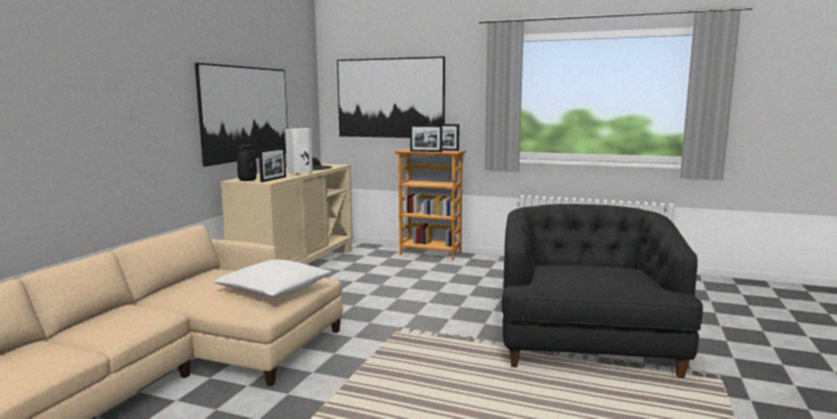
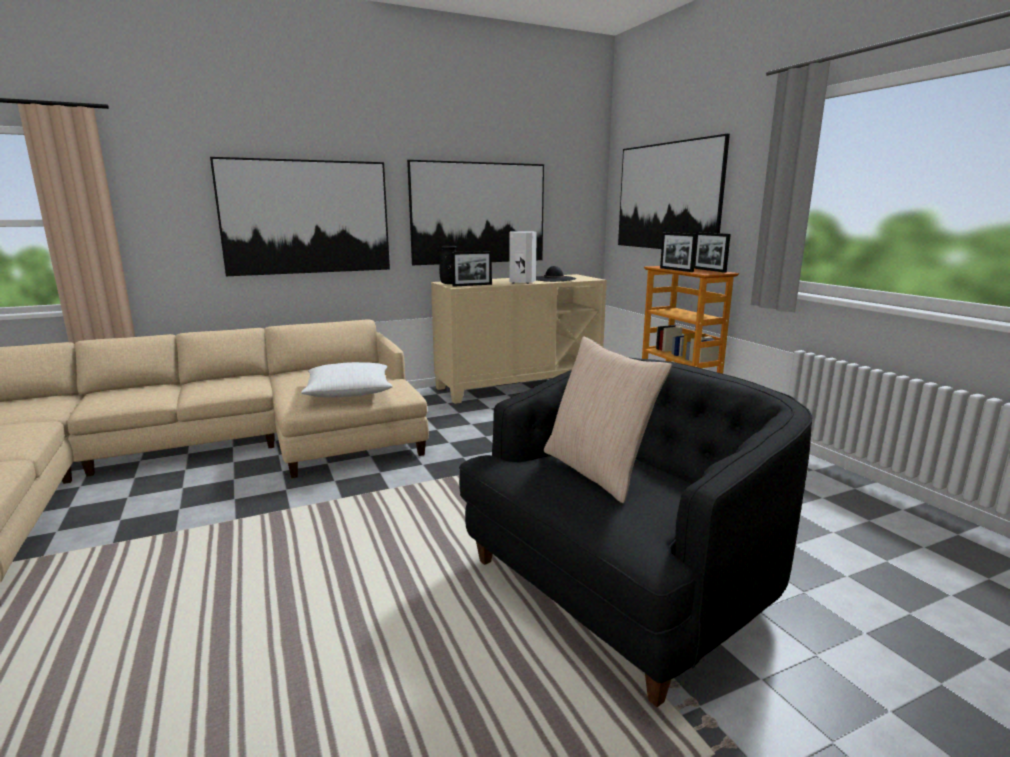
camera: 45 degrees right, 5 degrees up
none -> picture [210,157,390,276]
none -> beige pillow [544,336,672,503]

